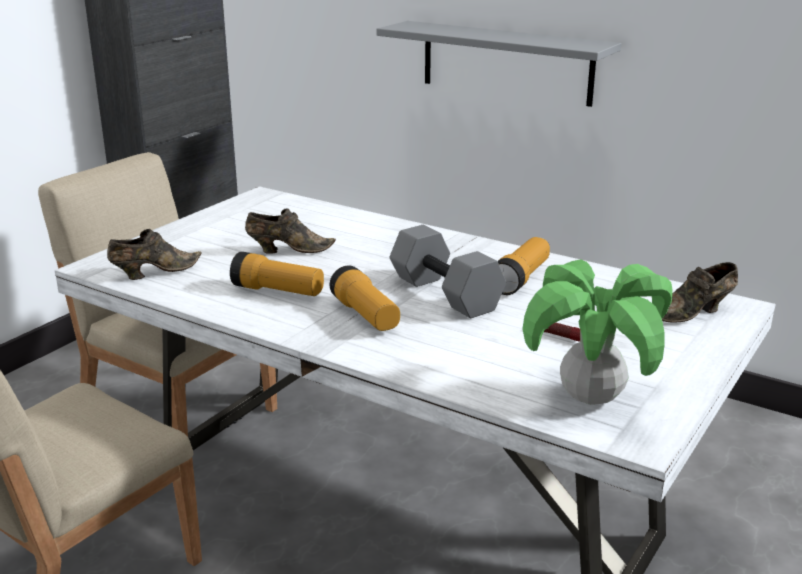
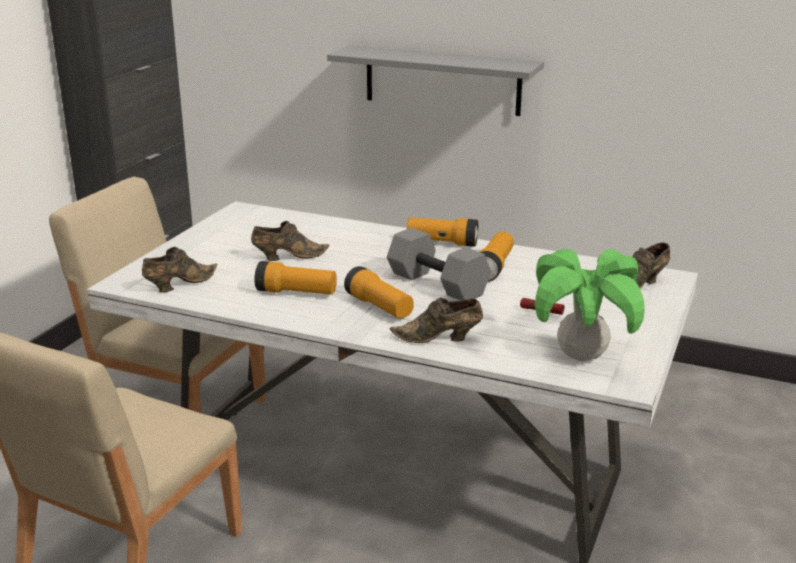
camera: 10 degrees left, 0 degrees up
none -> brown shoe [390,297,483,343]
none -> flashlight [407,218,478,247]

